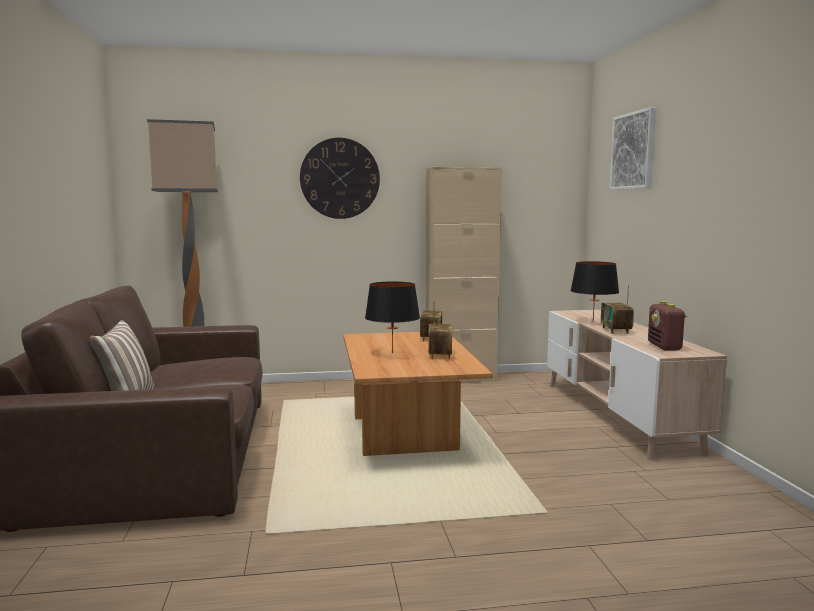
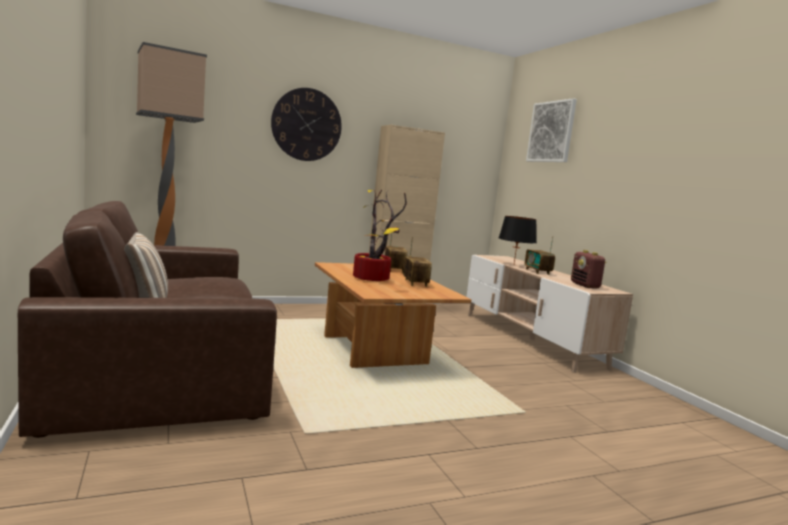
camera: 15 degrees left, 0 degrees up
black table lamp [365,282,420,353] -> potted plant [353,190,407,281]

